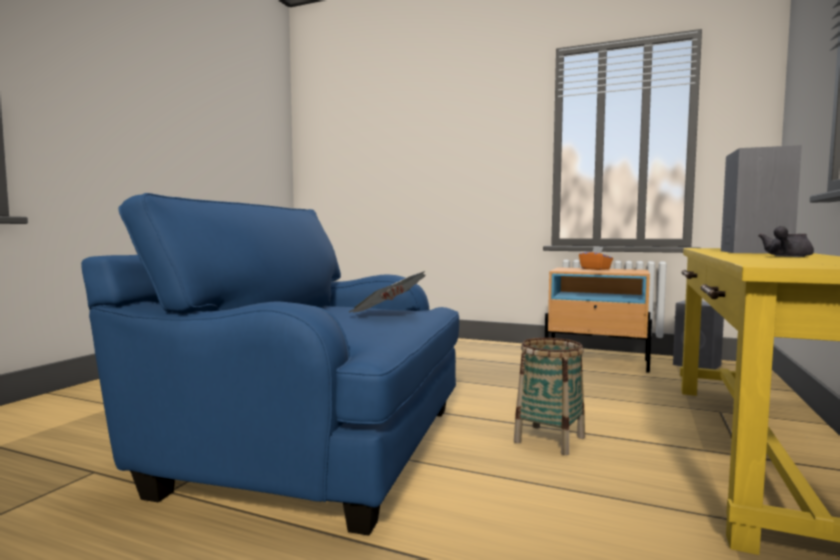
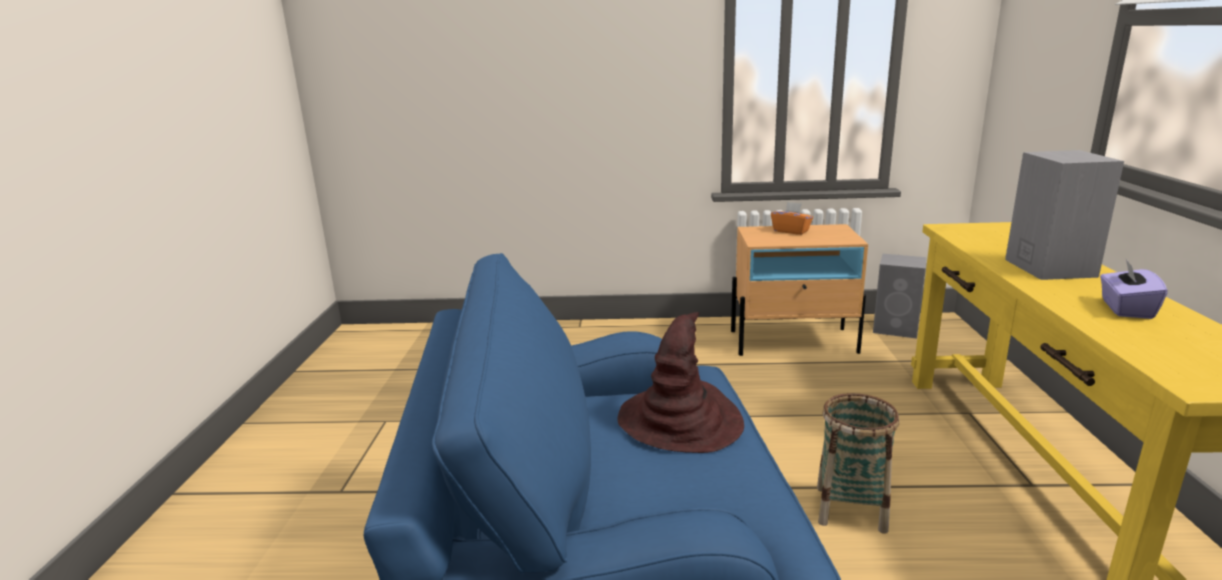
camera: 20 degrees left, 15 degrees up
newspaper [349,271,426,313] -> brown hat [618,312,744,453]
grey teapot [758,226,814,257] -> purple tissue box [1100,259,1168,319]

